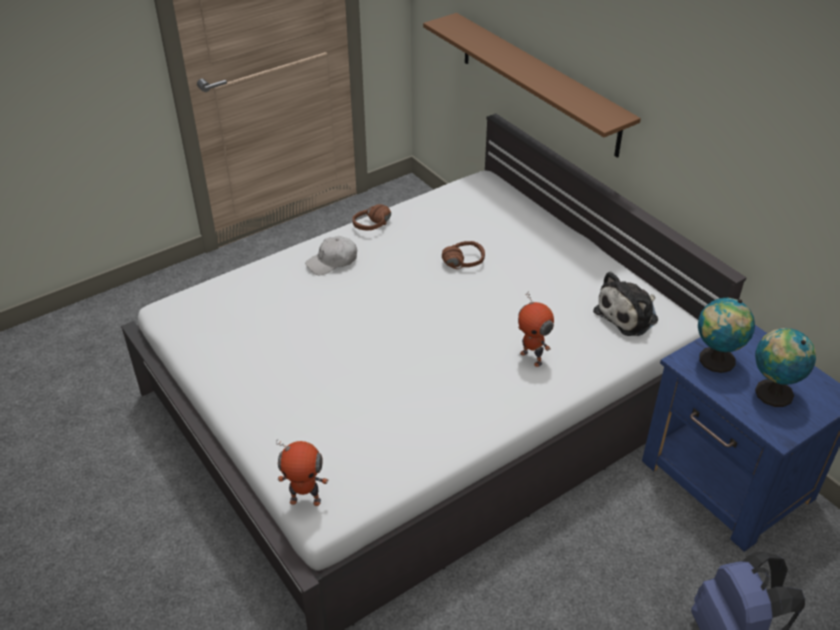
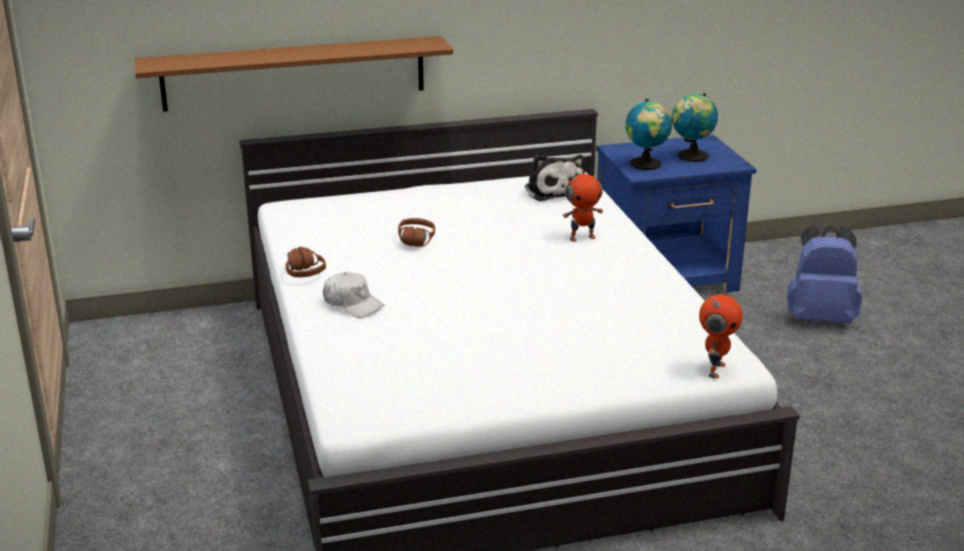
camera: 70 degrees left, 15 degrees down
white cap [305,236,357,275] -> white cap turned 45 degrees counterclockwise [323,272,385,318]

